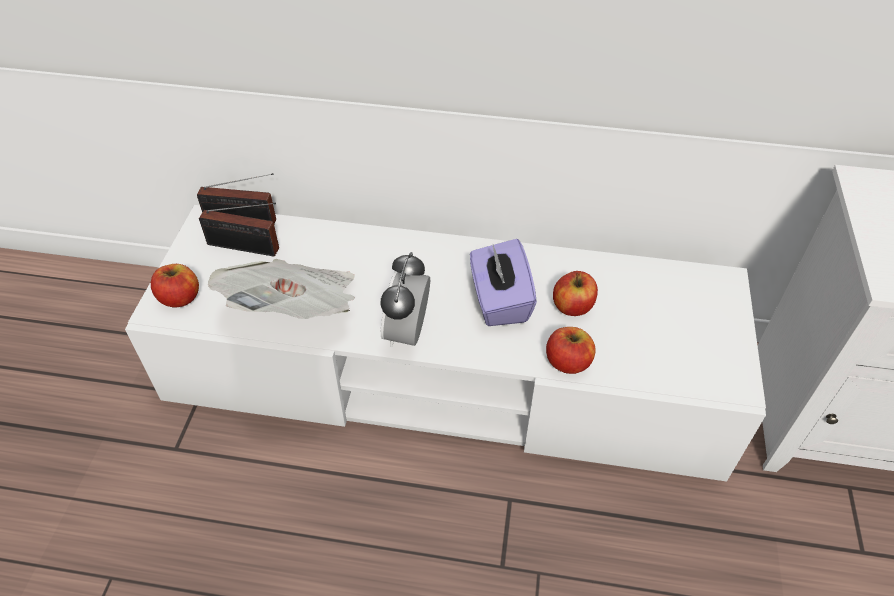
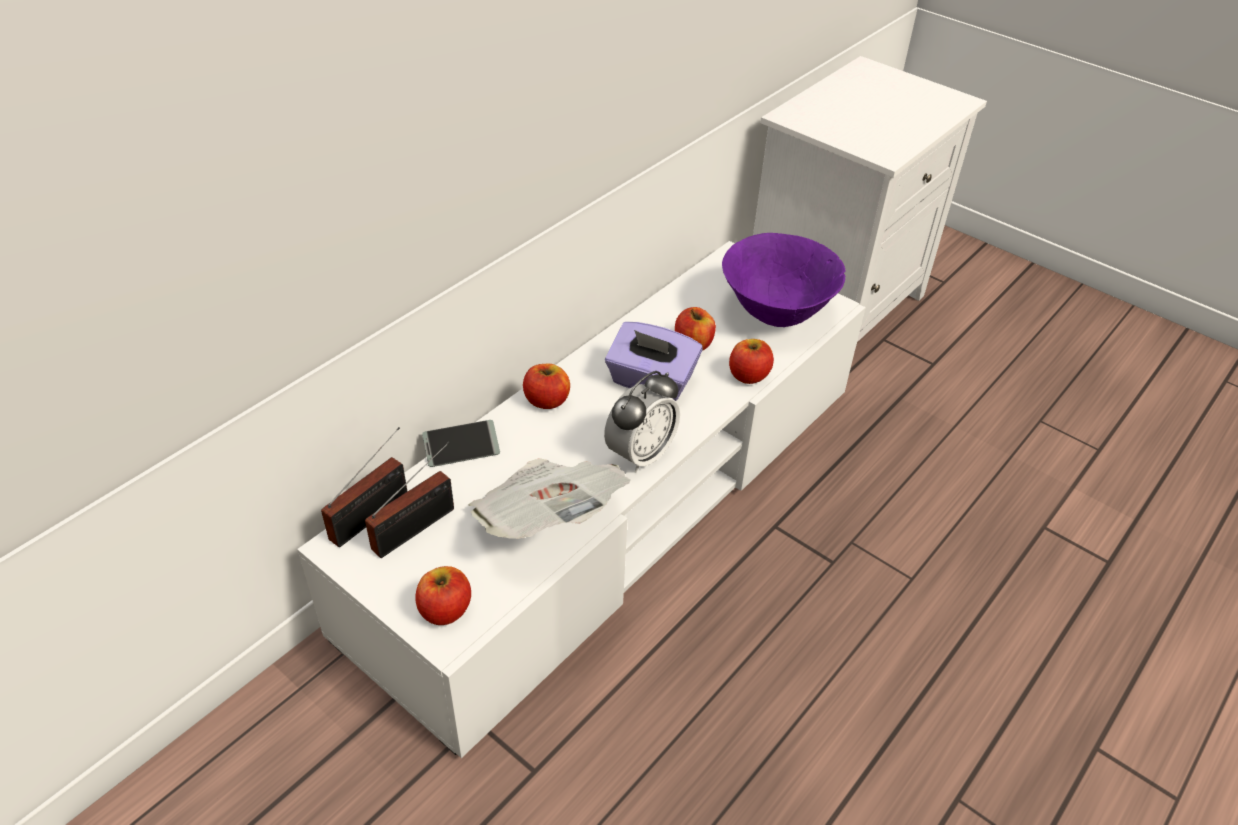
camera: 60 degrees left, 5 degrees down
alarm clock [381,252,430,347] -> alarm clock turned 90 degrees counterclockwise [604,371,680,473]
none -> phone [422,420,500,467]
none -> apple [523,364,570,409]
none -> purple bowl [722,233,846,327]

